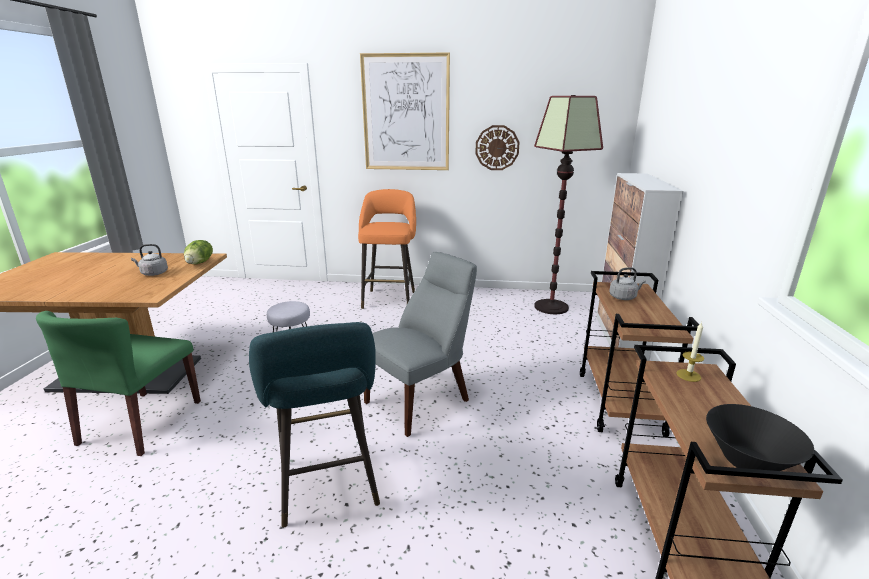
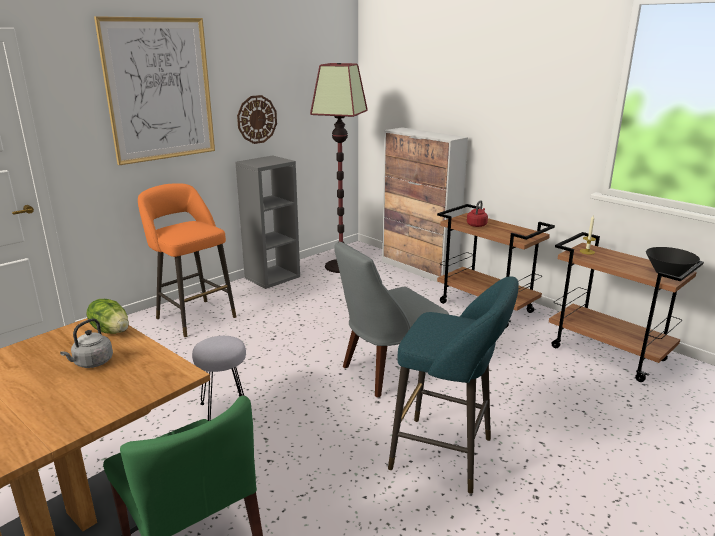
camera: 50 degrees left, 0 degrees up
grey chair [364,252,477,437] -> grey chair turned 120 degrees counterclockwise [334,241,449,398]
grey kettle [609,267,646,300] -> red kettle [467,200,488,227]
none -> grey bookcase [235,156,300,289]

